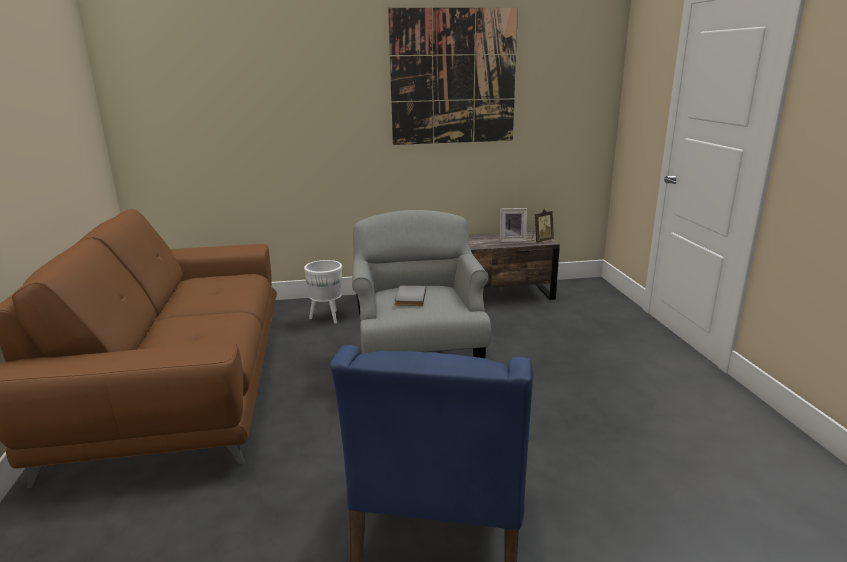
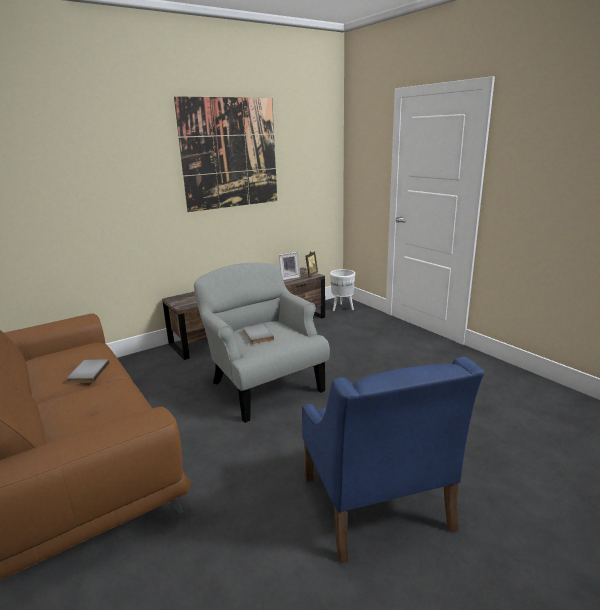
camera: 25 degrees left, 0 degrees up
white planter [304,260,342,323] -> white planter moved to [330,269,355,311]
none -> grey book [66,359,110,383]

